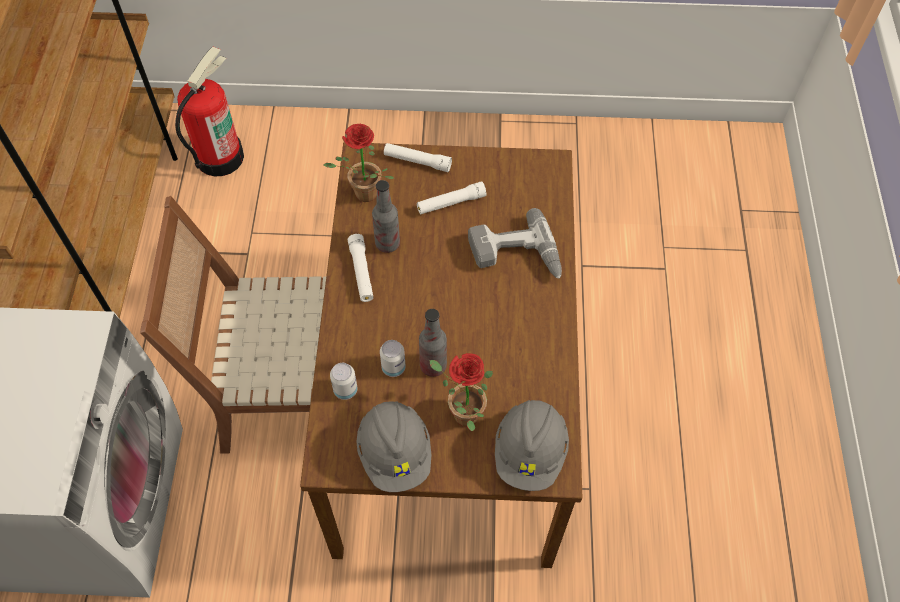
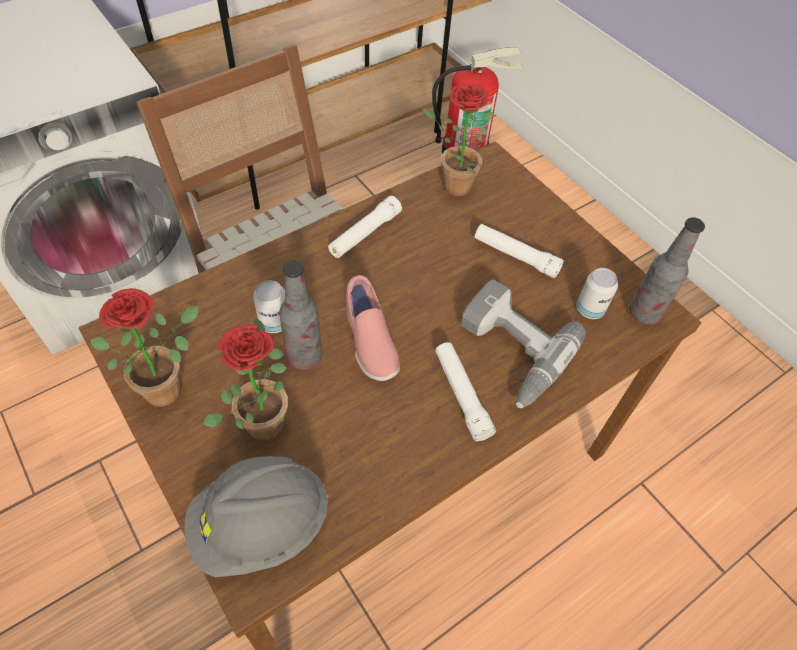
camera: 50 degrees right, 5 degrees down
can [330,363,358,400] -> can moved to [576,268,618,319]
grey hard hat [356,401,431,492] -> potted plant [90,288,198,407]
bottle [372,180,400,253] -> bottle moved to [629,217,705,325]
white flashlight [384,143,452,172] -> white flashlight moved to [435,342,496,442]
none -> pink shoe [346,275,400,381]

